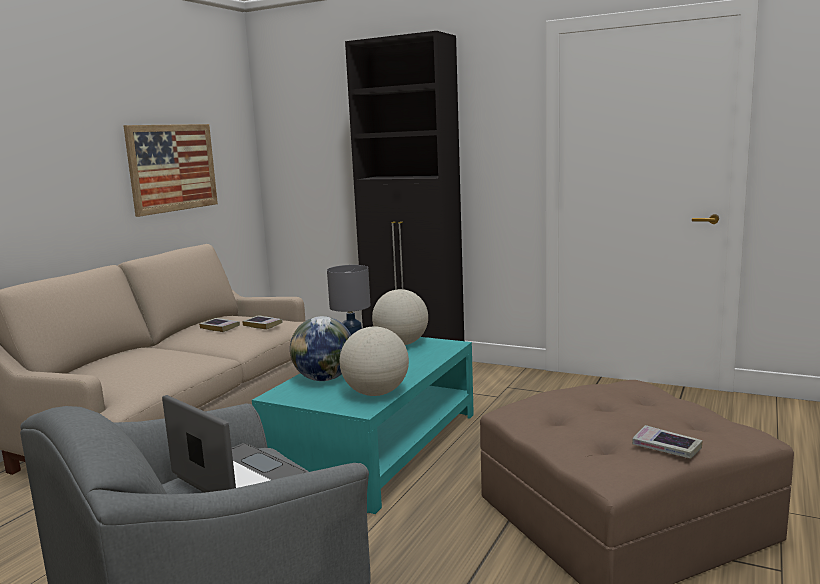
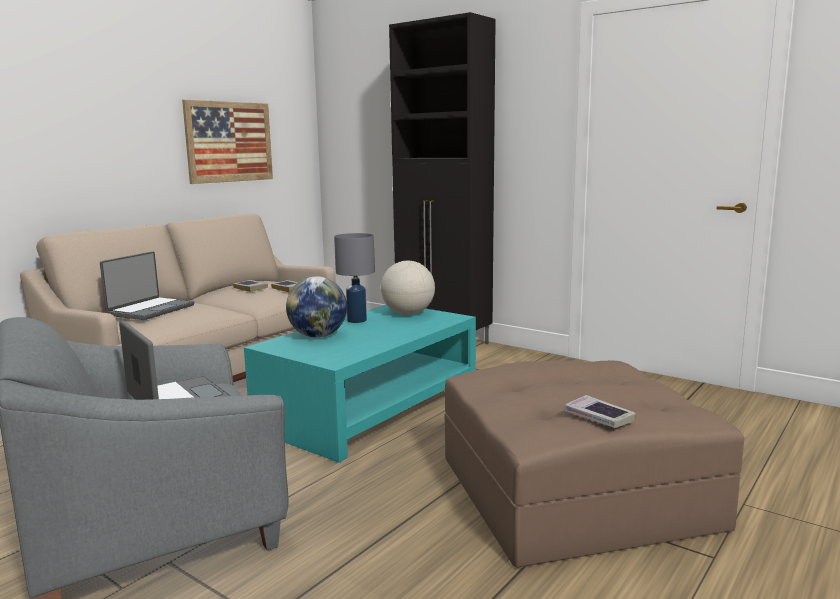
camera: 10 degrees right, 0 degrees up
globe [340,326,409,396] -> none
none -> laptop [100,252,194,320]

